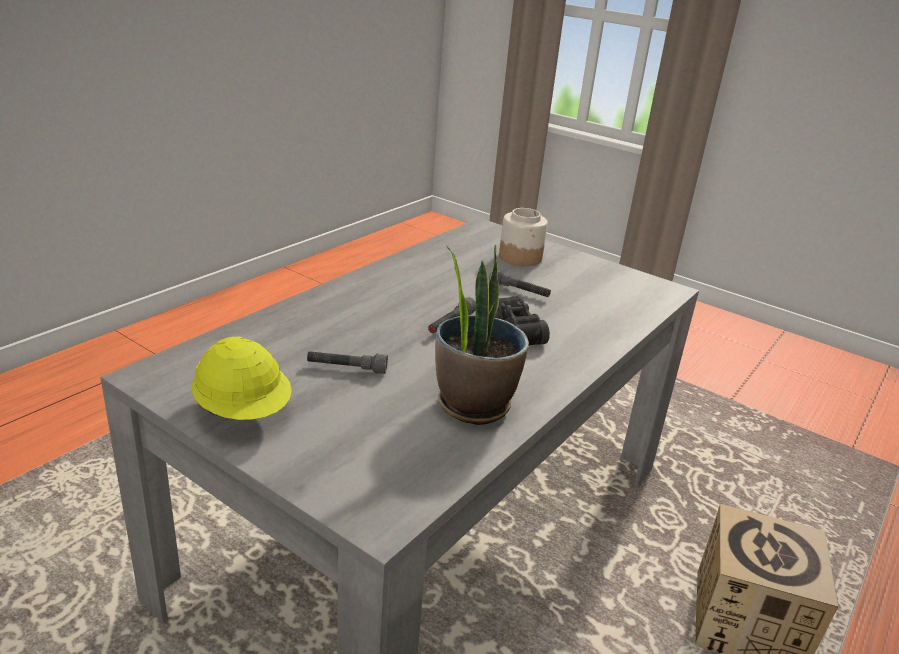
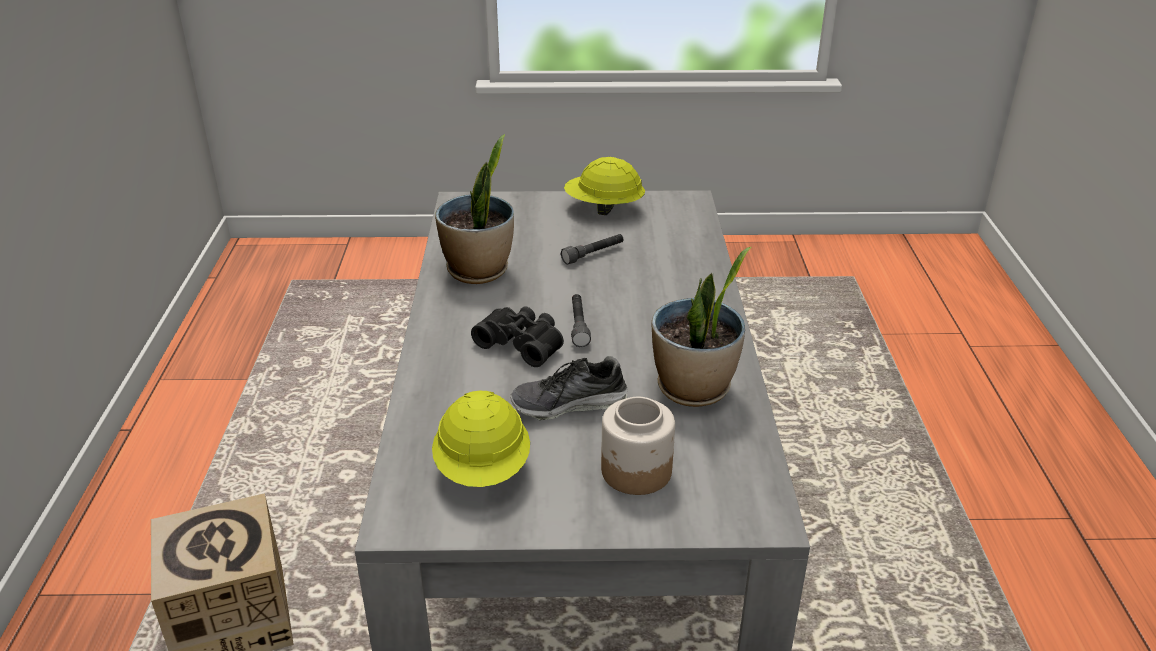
camera: 145 degrees right, 5 degrees up
grey flashlight [489,269,551,297] -> shoe [510,356,628,420]
none -> yellow hard hat [432,391,530,487]
none -> potted plant [652,247,751,407]

